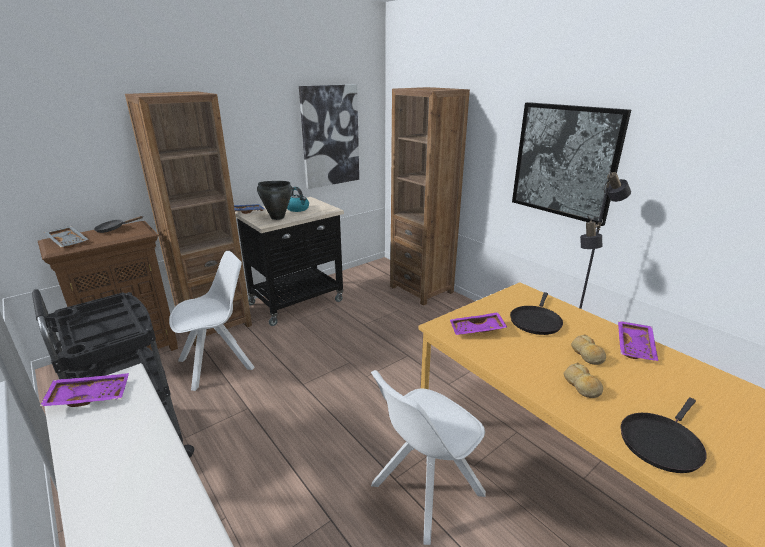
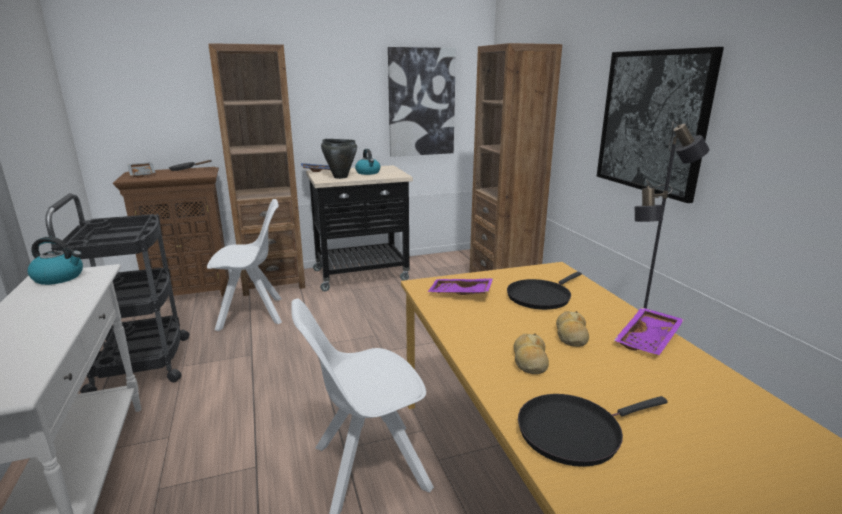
camera: 20 degrees right, 5 degrees down
purple tray [39,373,129,407] -> kettle [28,237,83,285]

